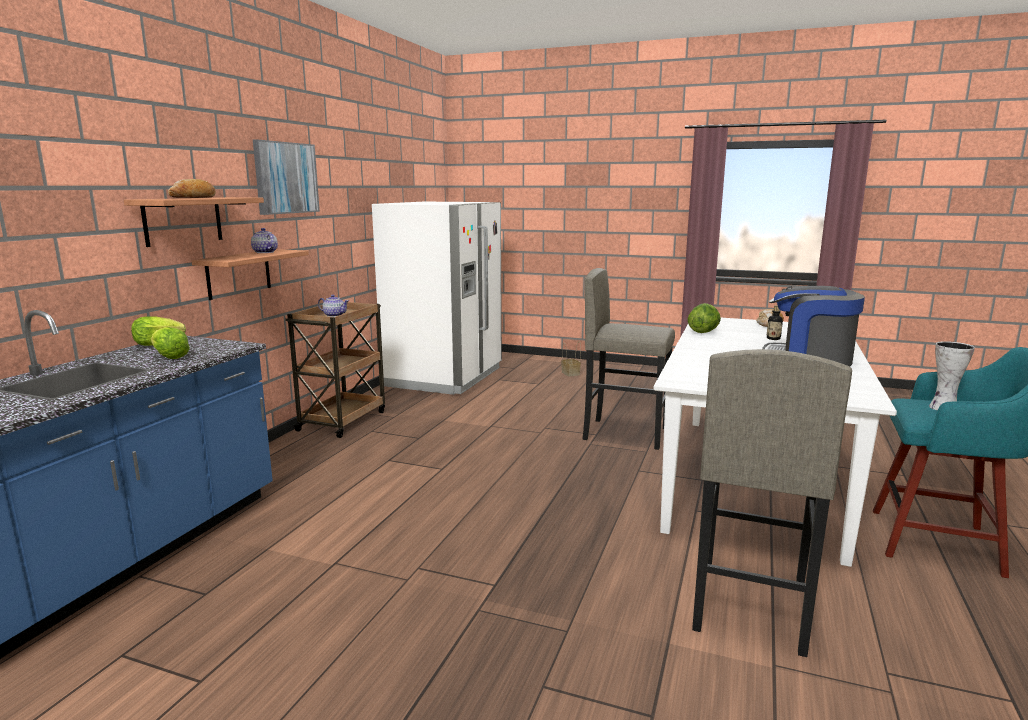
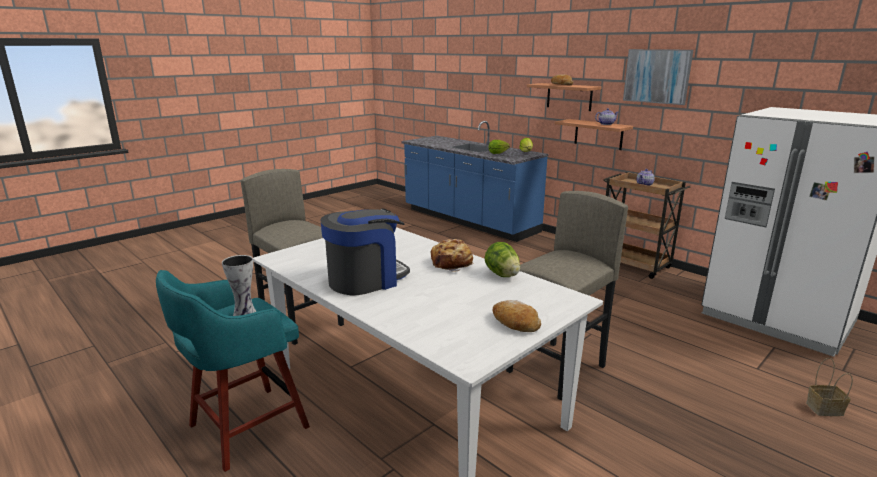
camera: 115 degrees right, 5 degrees up
bottle [766,306,783,340] -> none
none -> bread [431,239,475,272]

